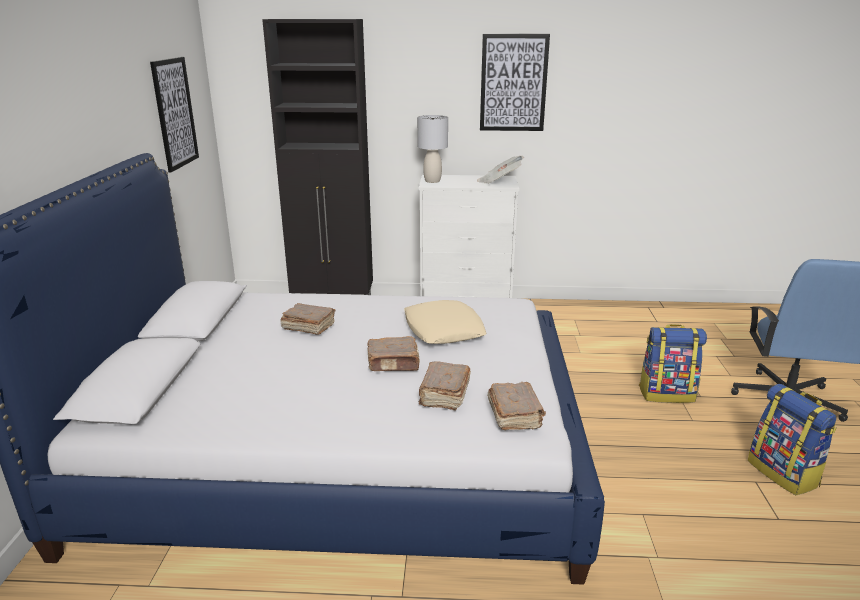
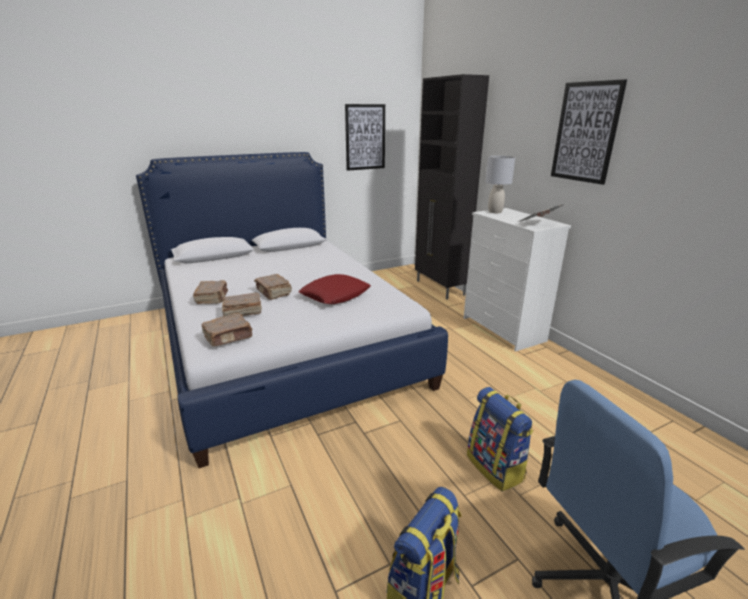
camera: 60 degrees right, 0 degrees up
brown book [280,303,336,335] -> brown book moved to [193,280,228,304]
beige pillow [404,300,486,344] -> red pillow [298,274,371,304]

